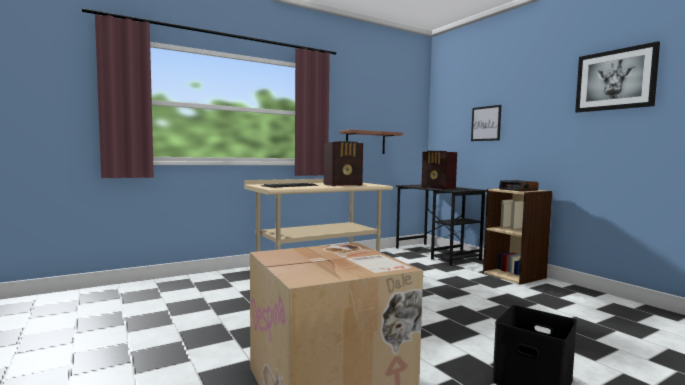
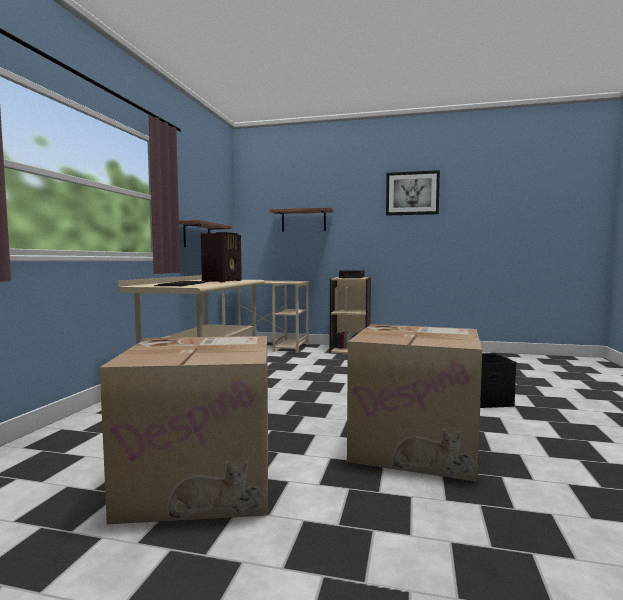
camera: 45 degrees left, 0 degrees up
black desk [396,185,487,266] -> beige desk [222,281,310,353]
radio [421,151,457,190] -> none
picture [471,105,501,141] -> shelf [269,207,334,232]
none -> cardboard box [100,336,268,524]

